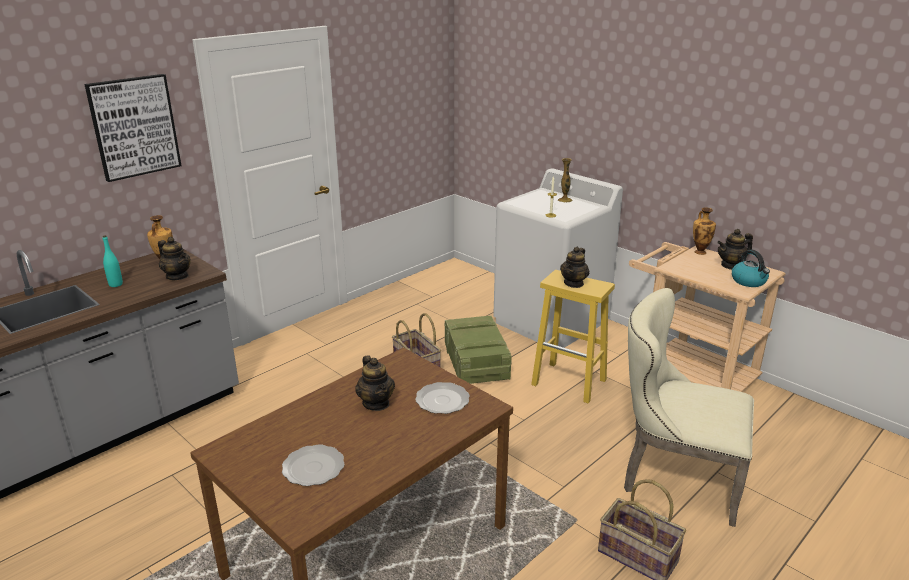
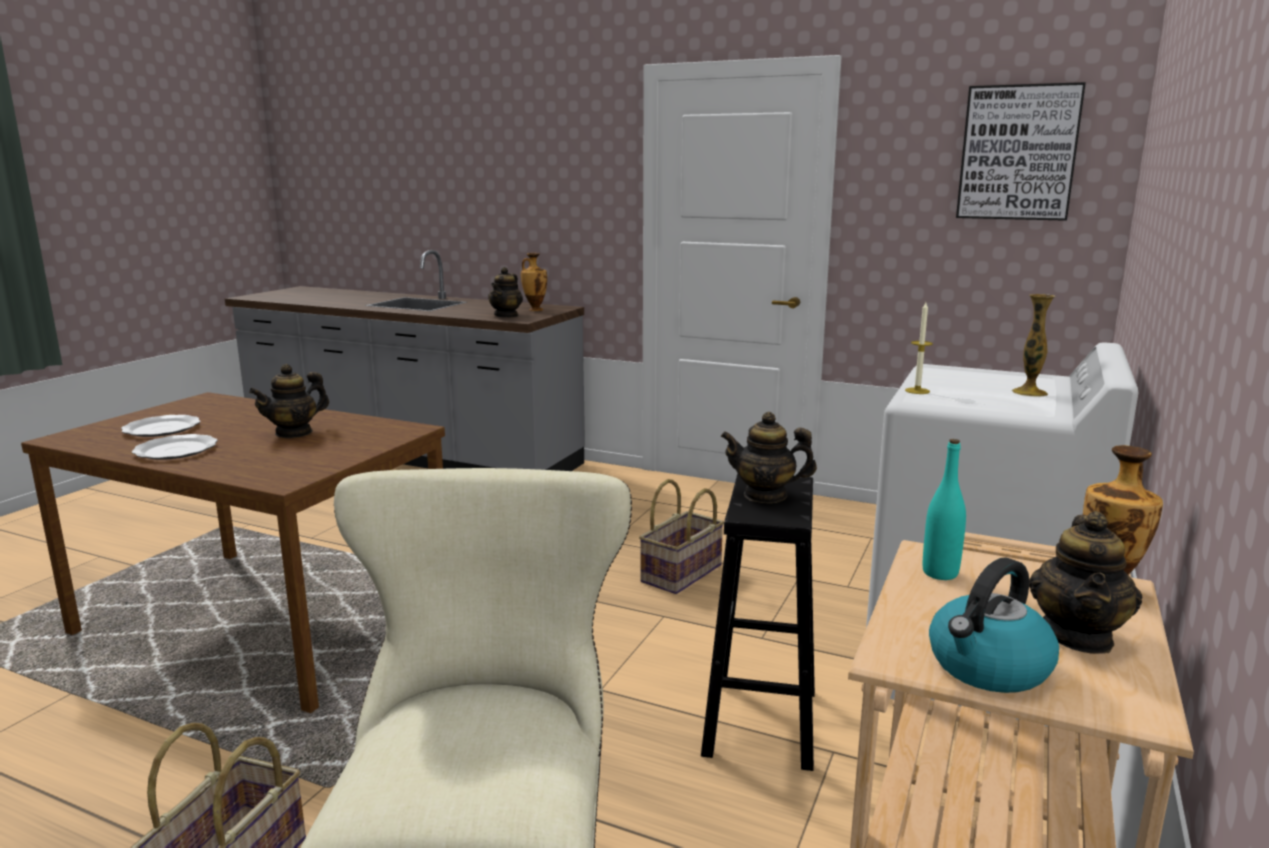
camera: 70 degrees right, 10 degrees down
picture [84,74,181,182] -> picture moved to [956,82,1086,221]
turquoise bottle [103,235,123,287] -> turquoise bottle moved to [923,439,966,580]
plate [415,382,470,414] -> plate moved to [132,434,218,460]
crate [444,315,512,384] -> none
yellow stool [531,270,615,403] -> black stool [701,473,815,771]
teapot [717,229,753,270] -> teapot turned 120 degrees counterclockwise [1029,511,1143,654]

